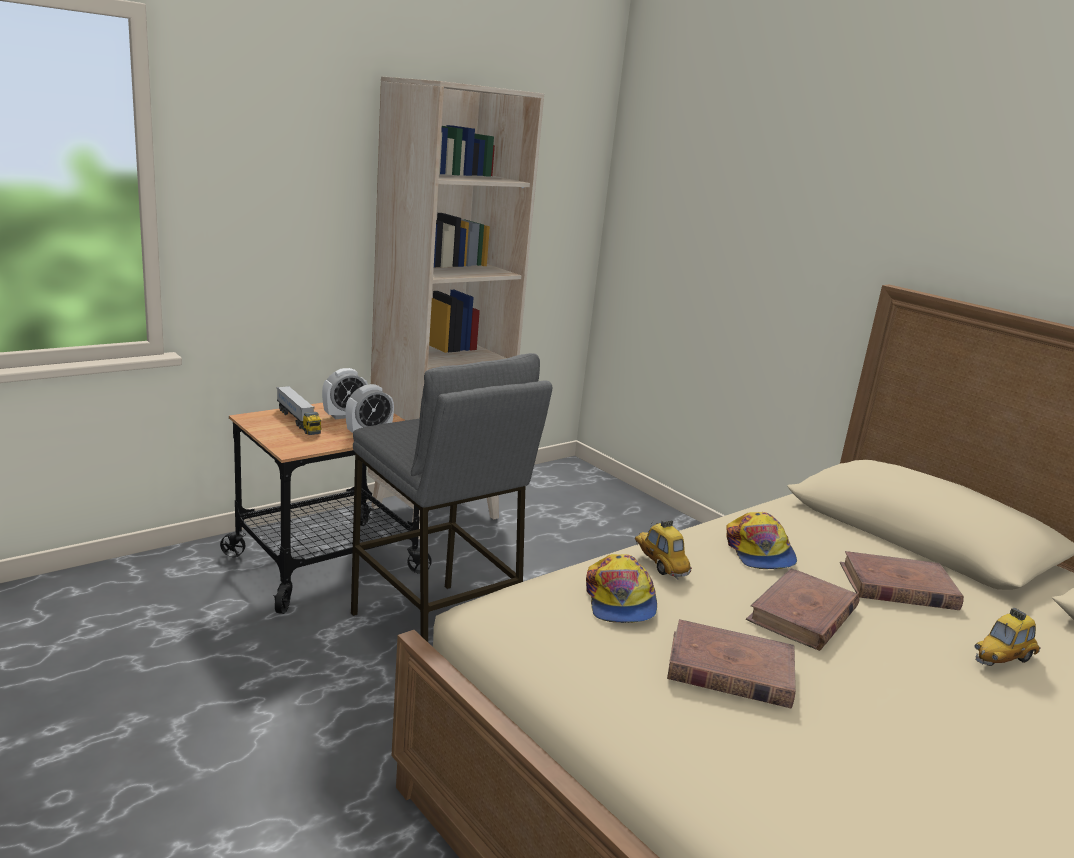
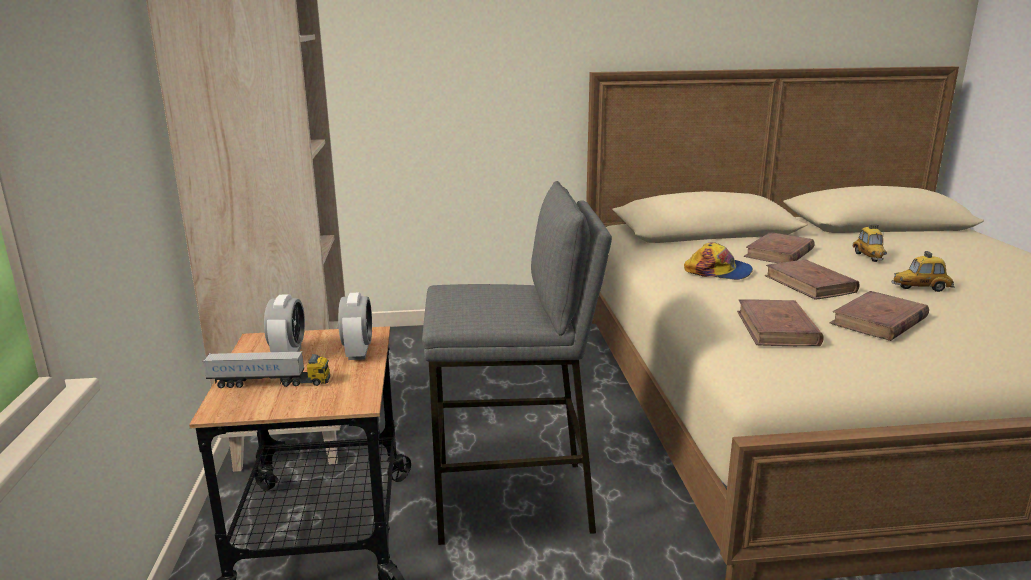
camera: 55 degrees left, 0 degrees up
cap [586,554,657,623] -> brown book [737,299,824,346]
toy car [635,519,692,580] -> toy car moved to [892,251,955,292]

